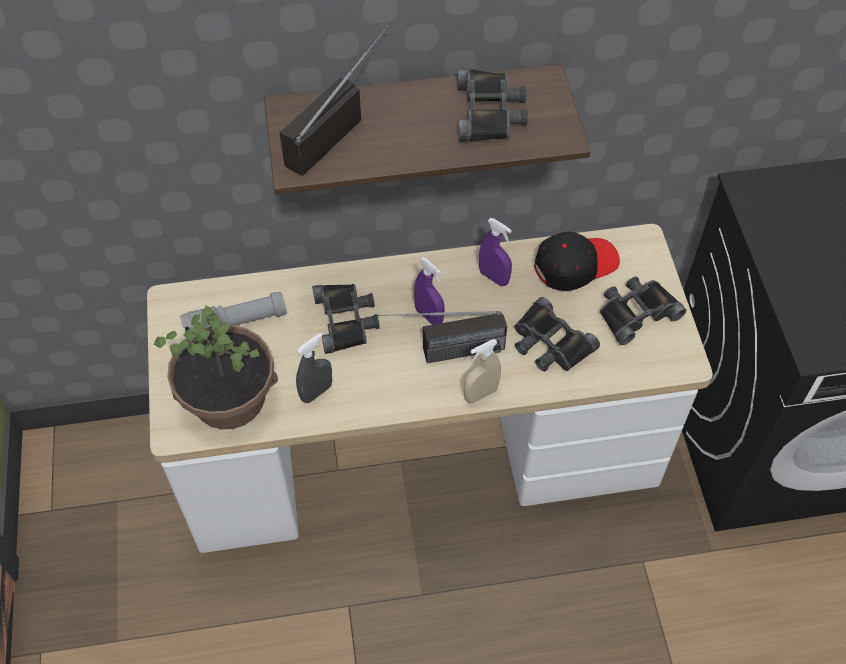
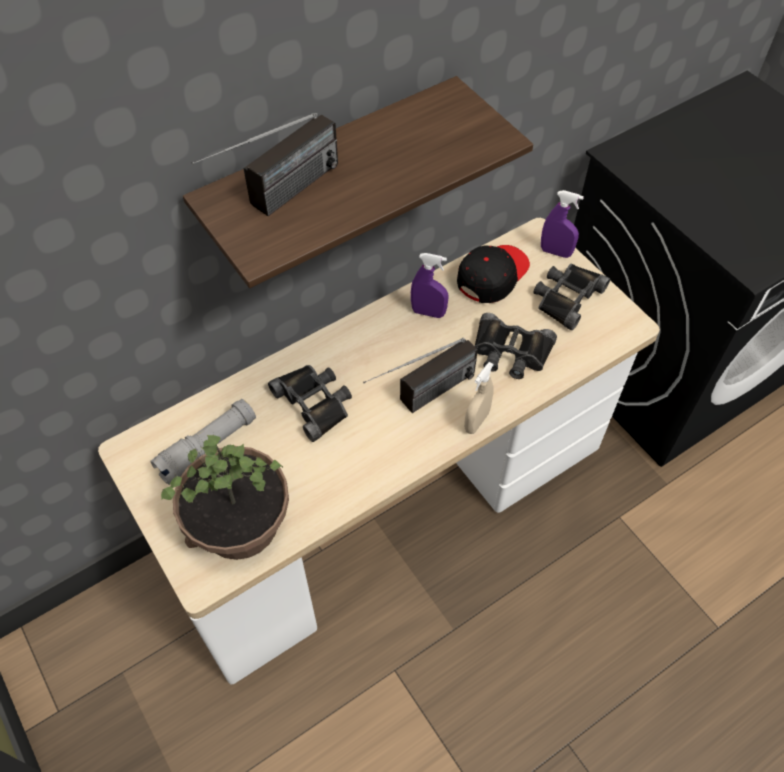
camera: 25 degrees left, 0 degrees up
radio [279,26,388,176] -> radio turned 150 degrees counterclockwise [192,113,338,216]
grey spray bottle [296,333,332,403] -> none
purple spray bottle [414,257,445,325] -> purple spray bottle moved to [541,190,584,258]
black binoculars [457,68,528,142] -> none

